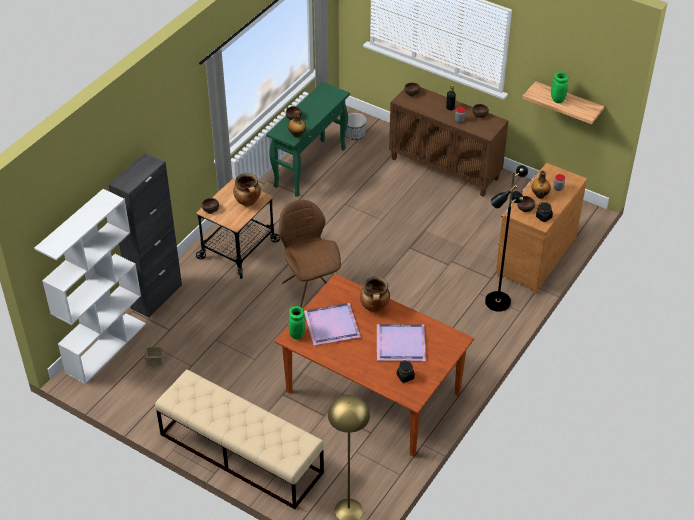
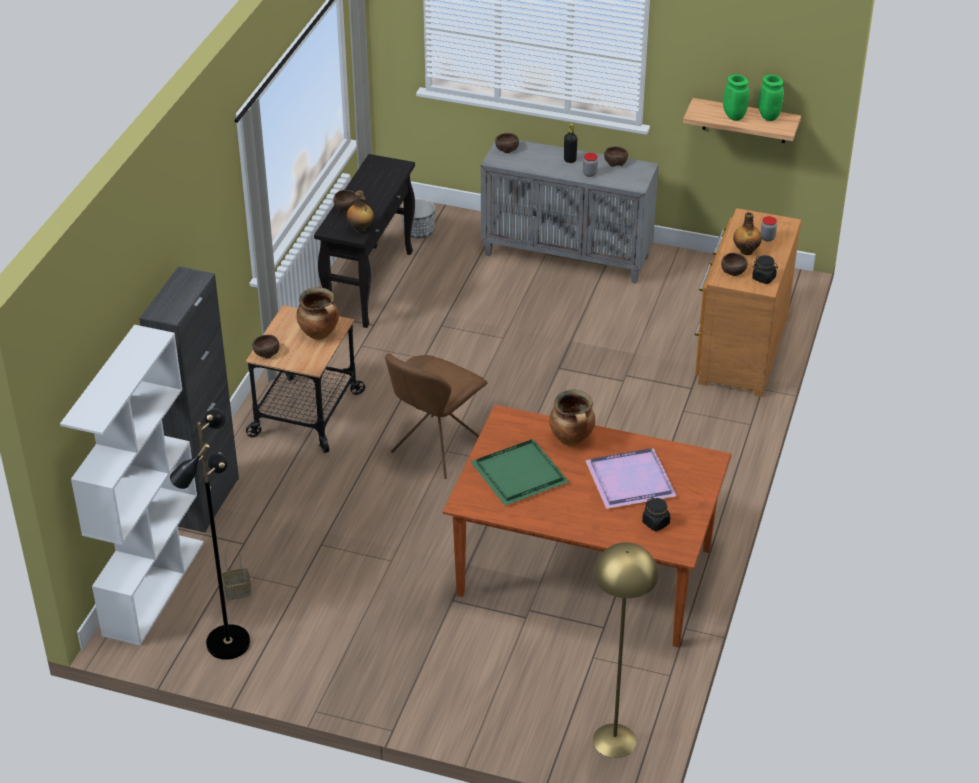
camera: 15 degrees left, 5 degrees down
beige bench [155,370,324,509] -> none
green console table [266,82,350,197] -> black console table [314,154,415,328]
brown chair [279,200,341,308] -> brown chair turned 105 degrees counterclockwise [385,353,487,479]
green vase [289,306,305,339] -> green vase moved to [758,75,784,121]
purple tray [304,303,361,345] -> green tray [471,439,569,506]
brown cabinet [389,87,508,197] -> grey cabinet [481,140,659,284]
black floor lamp [485,165,528,312] -> black floor lamp moved to [170,409,250,660]

